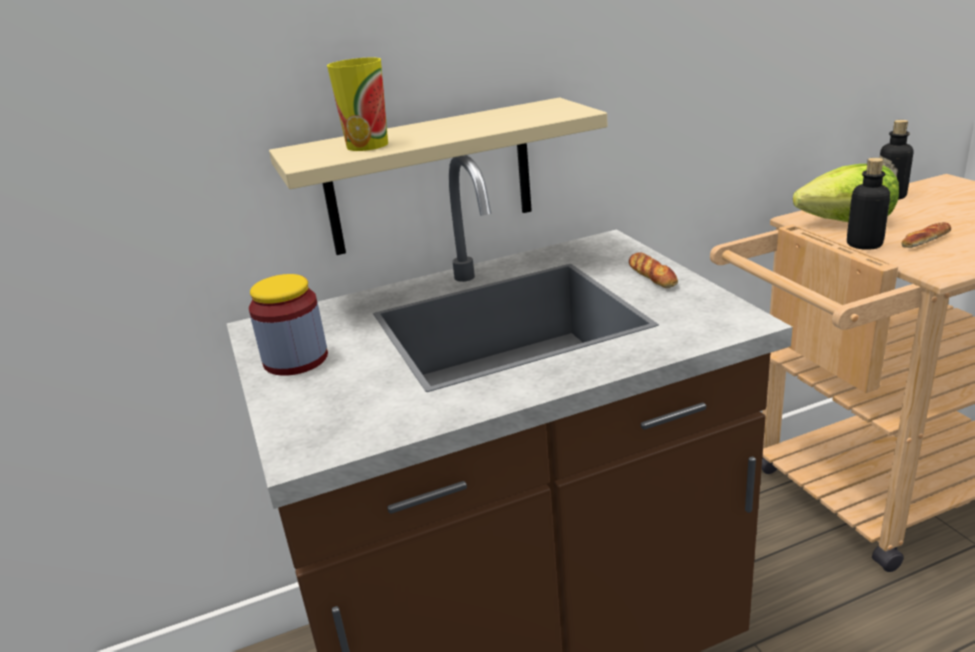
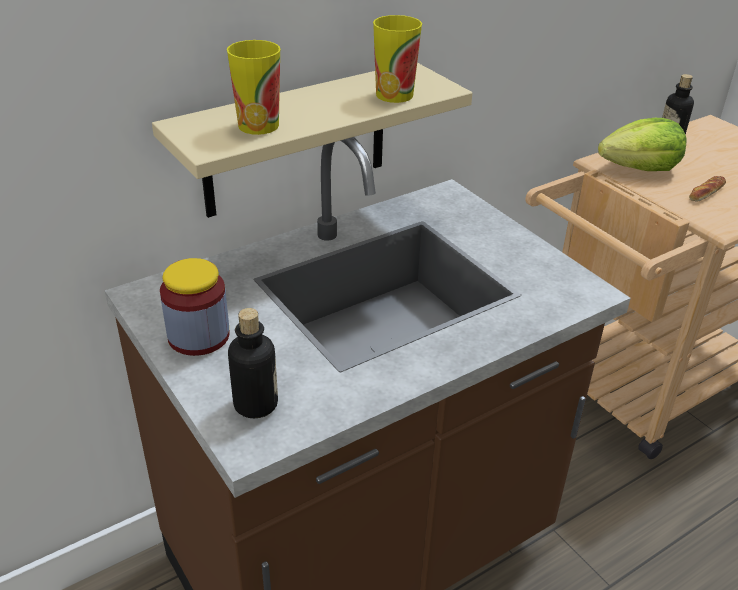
camera: 15 degrees left, 10 degrees up
bread [629,253,678,289] -> none
bottle [847,158,890,250] -> bottle moved to [228,308,278,418]
none -> cup [373,15,422,103]

